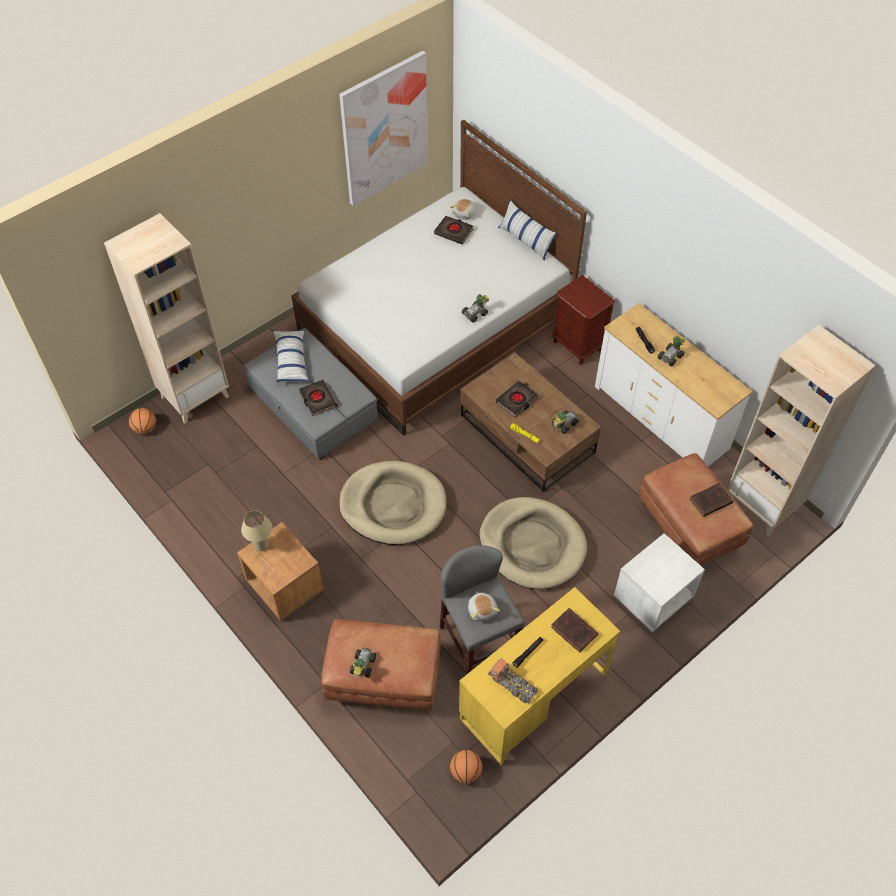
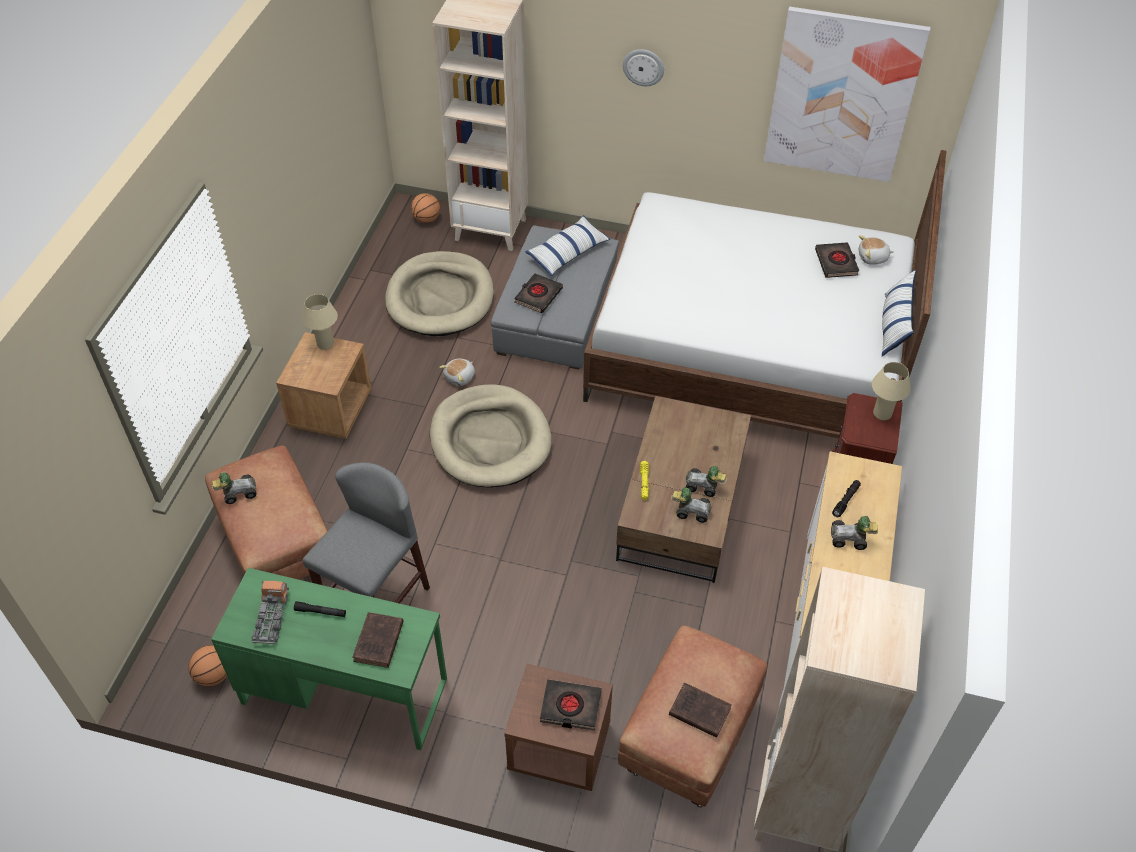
camera: 55 degrees right, 5 degrees down
yellow desk [459,587,620,765] -> green desk [211,568,447,750]
toy car [462,294,489,322] -> toy car moved to [686,466,727,497]
plush toy [468,591,500,622] -> plush toy moved to [439,359,475,386]
beige dog bed [479,497,587,589] -> beige dog bed moved to [385,251,494,336]
black book [495,381,538,417] -> black book moved to [540,679,602,730]
white nightstand [614,533,705,632] -> brown nightstand [504,664,613,791]
none -> wall clock [623,49,664,86]
none -> beige table lamp [872,362,911,420]

